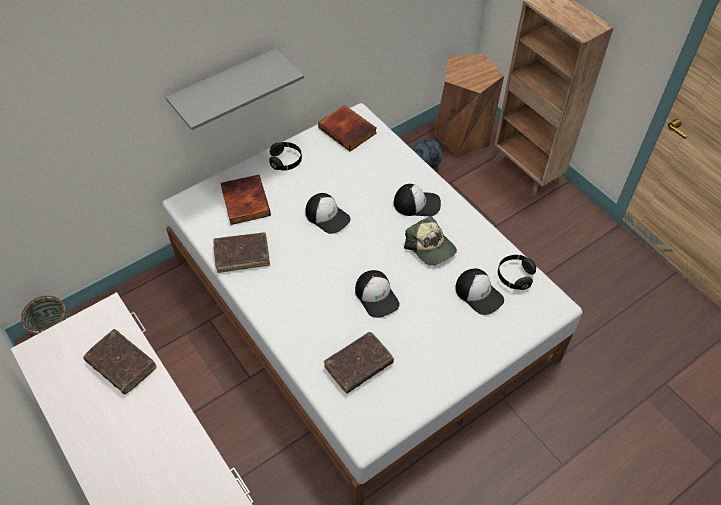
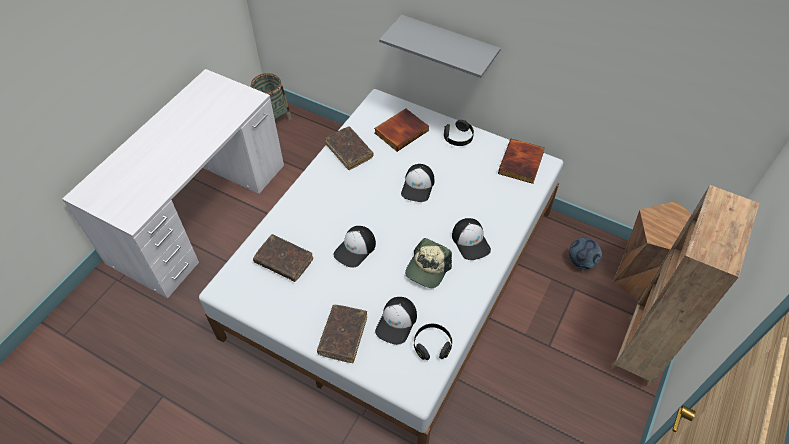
camera: 65 degrees right, 0 degrees up
brown book [83,329,157,395] -> brown book moved to [317,305,367,363]

